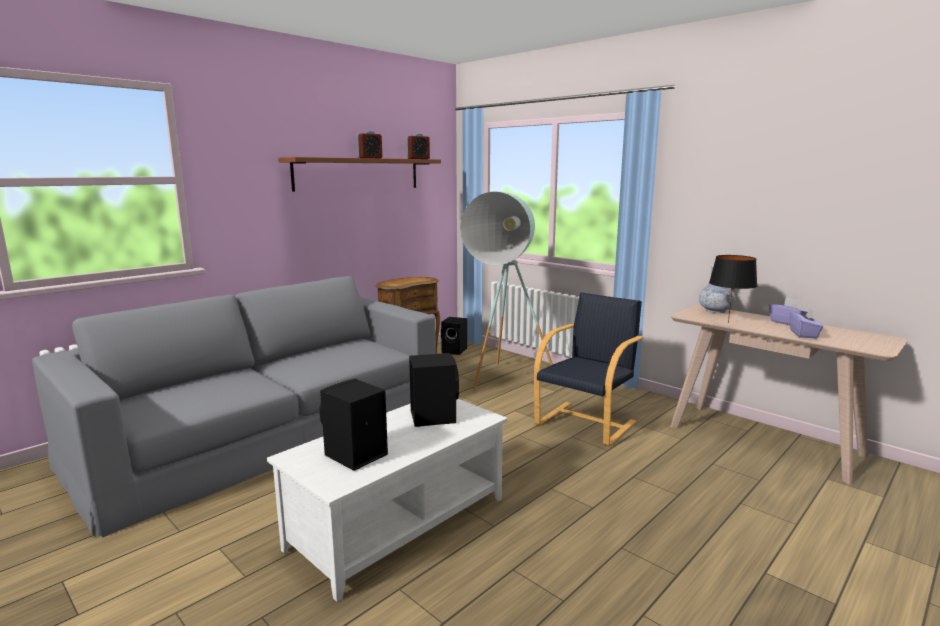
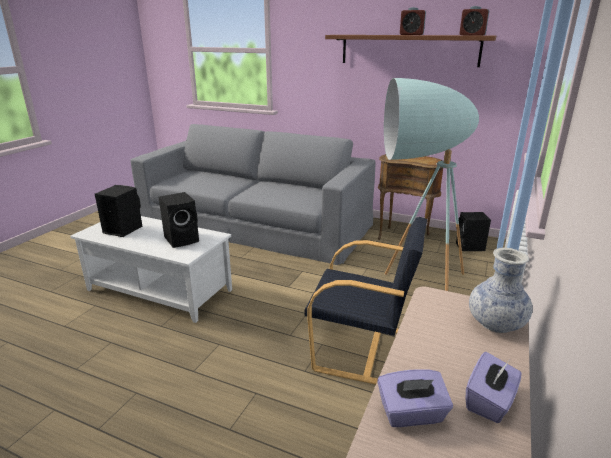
camera: 70 degrees right, 10 degrees up
black table lamp [709,255,757,323] -> none

